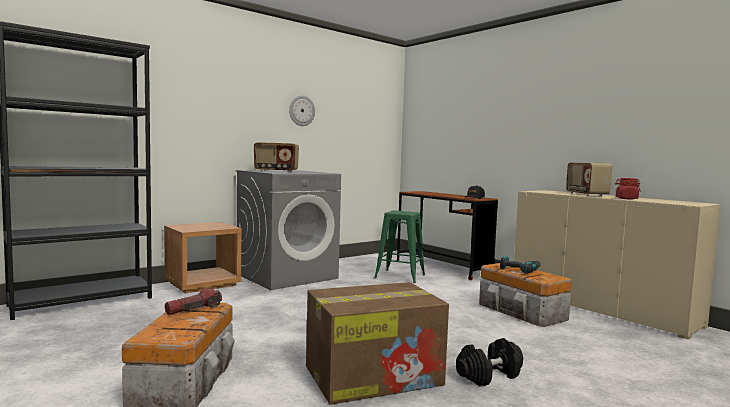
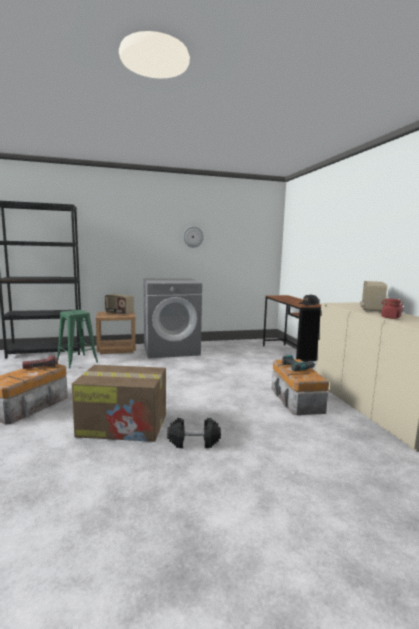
camera: 25 degrees right, 5 degrees up
radio [254,142,299,172] -> radio moved to [105,294,134,315]
green stool [374,210,425,283] -> green stool moved to [57,310,98,369]

